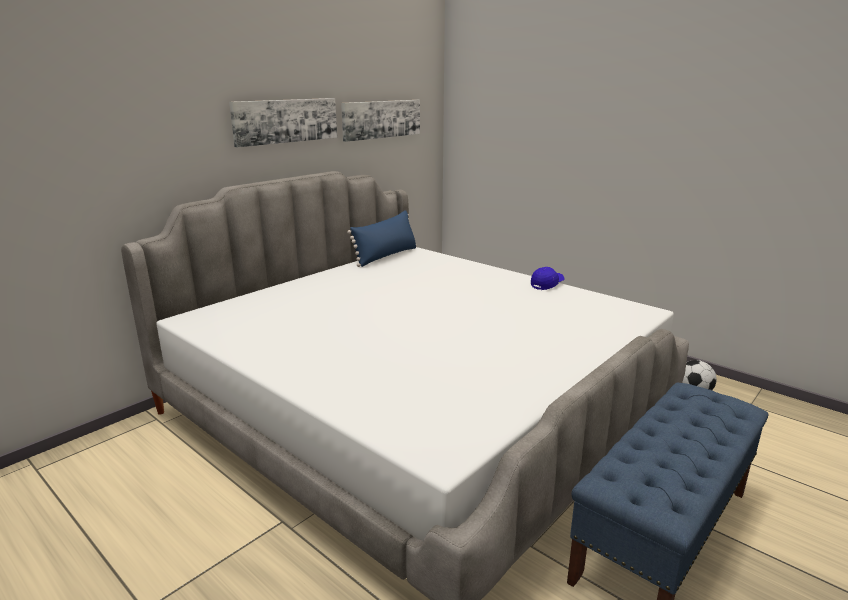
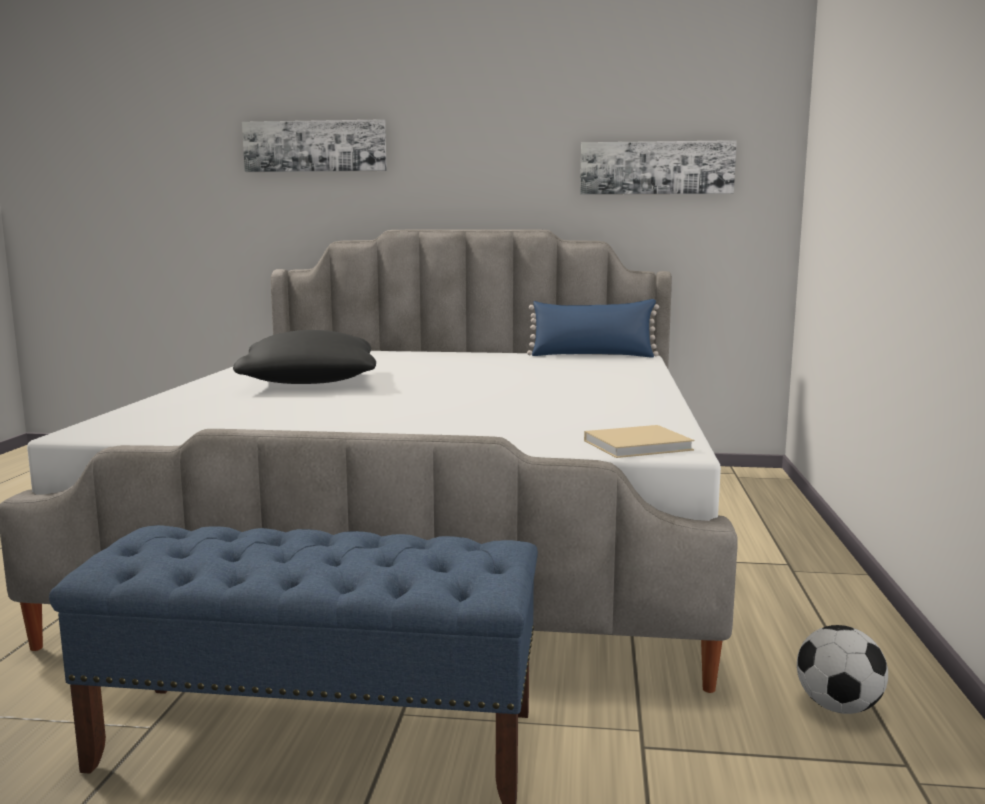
camera: 55 degrees right, 10 degrees down
picture [229,98,337,148] -> picture moved to [242,119,387,172]
blue cap [531,267,564,290] -> none
none -> black pillow [233,330,376,384]
none -> beige book [584,425,694,458]

